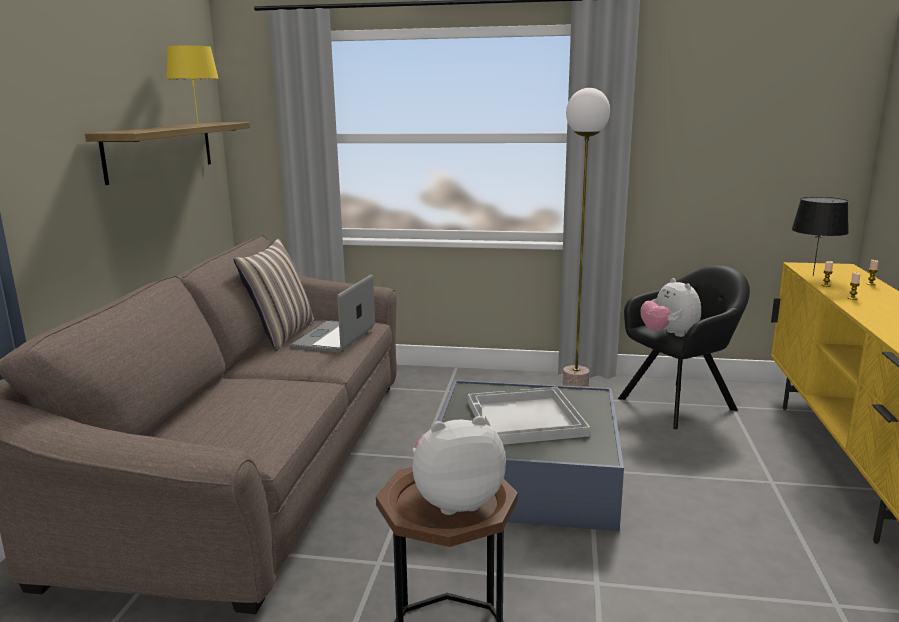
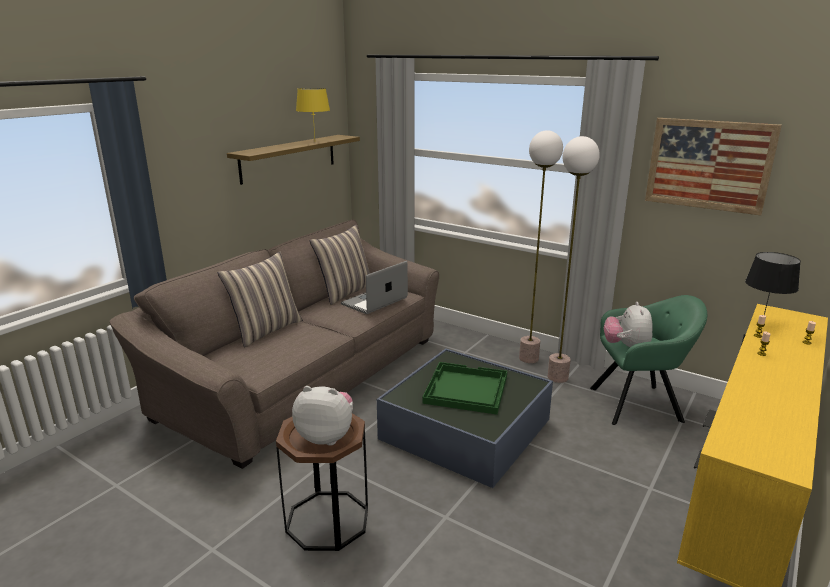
camera: 25 degrees right, 5 degrees up
white tray [468,387,590,445] -> green tray [422,362,507,415]
black armchair [618,265,750,429] -> green armchair [590,295,707,425]
none -> pillow [218,252,303,347]
none -> floor lamp [519,130,563,363]
none -> picture [645,118,782,216]

